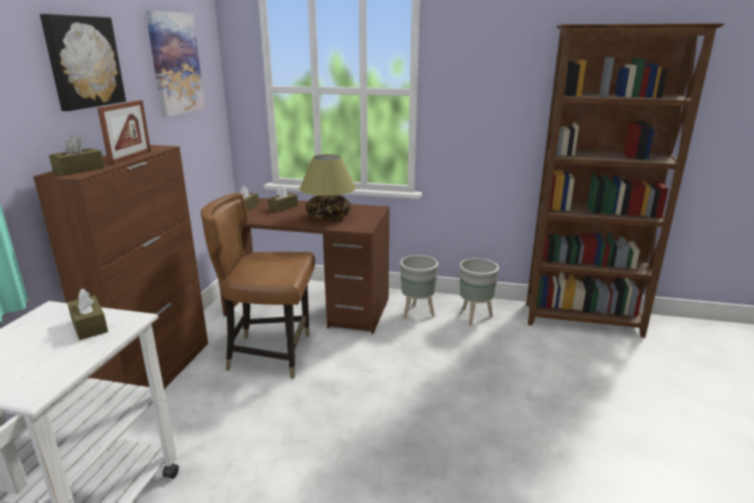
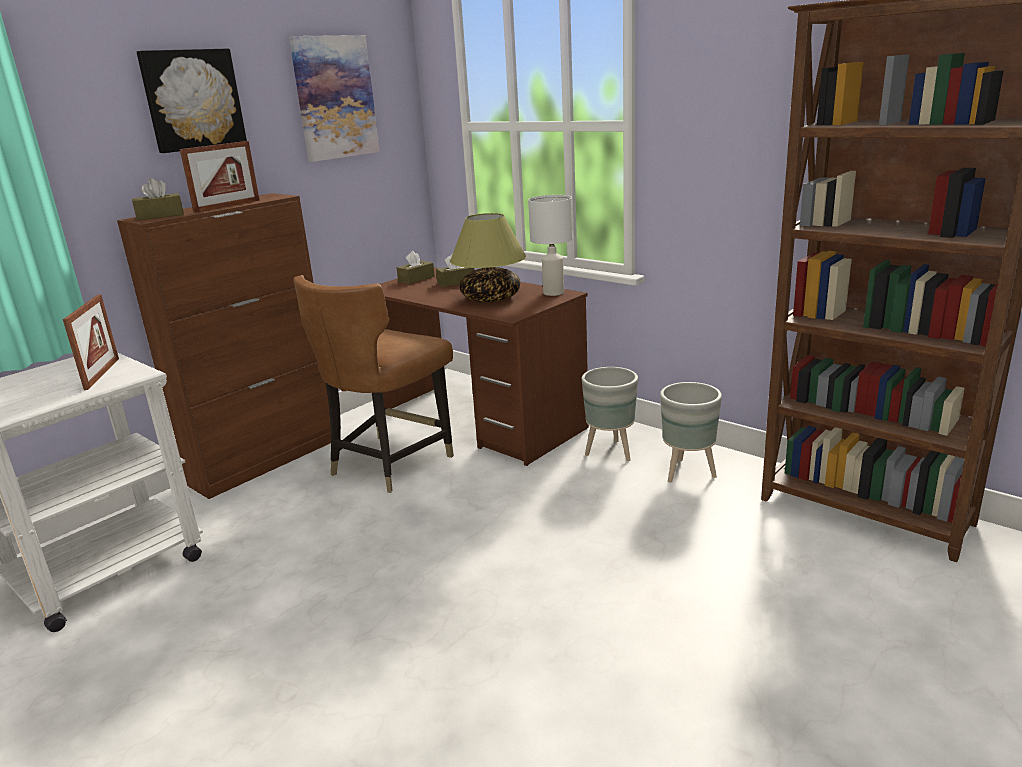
camera: 30 degrees right, 0 degrees up
brown tissue box [67,289,108,340] -> picture frame [63,294,119,390]
brown chair [201,193,315,379] -> brown chair turned 90 degrees counterclockwise [293,275,454,493]
none -> white table lamp [528,195,573,296]

